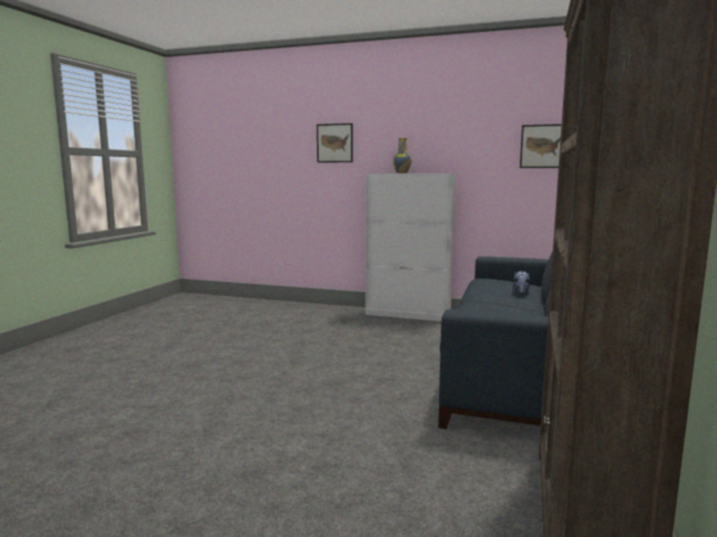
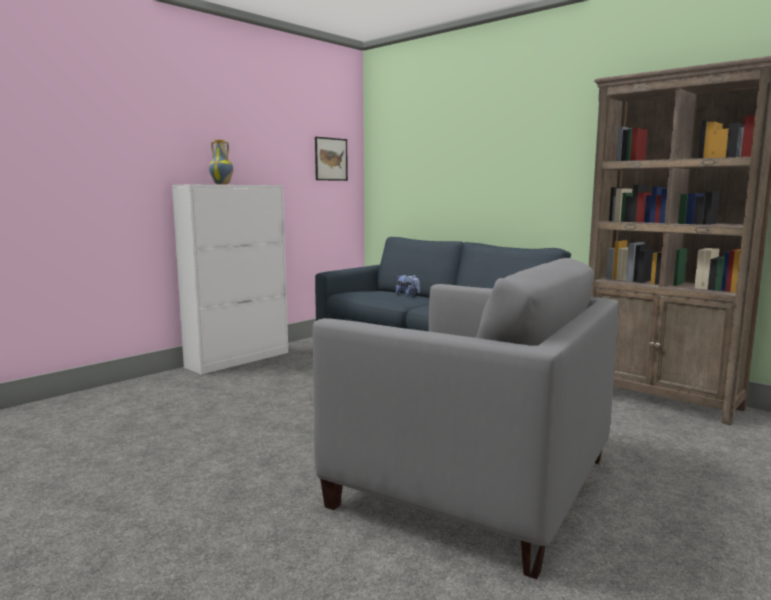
camera: 65 degrees left, 0 degrees up
picture [317,123,353,162] -> none
none -> grey armchair [313,258,619,579]

